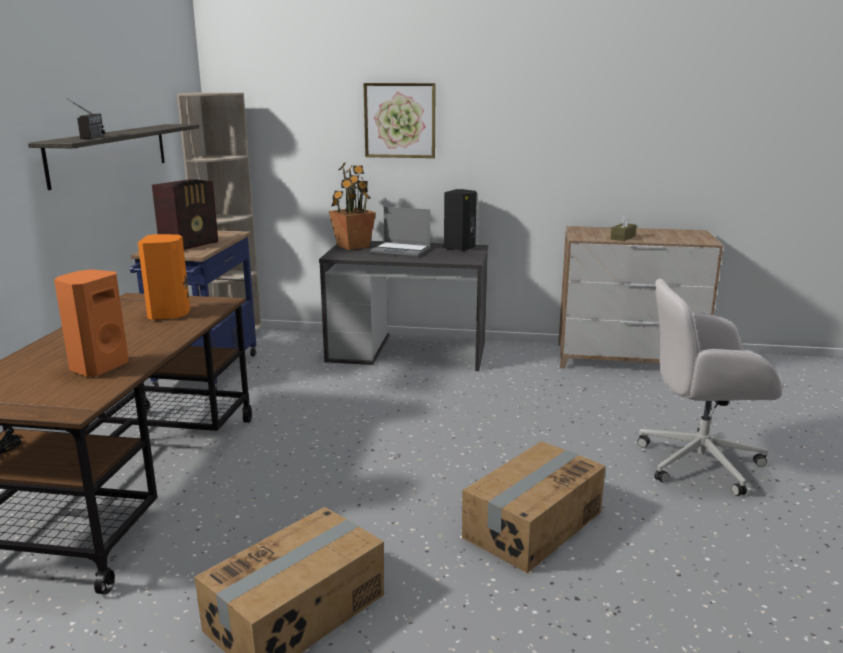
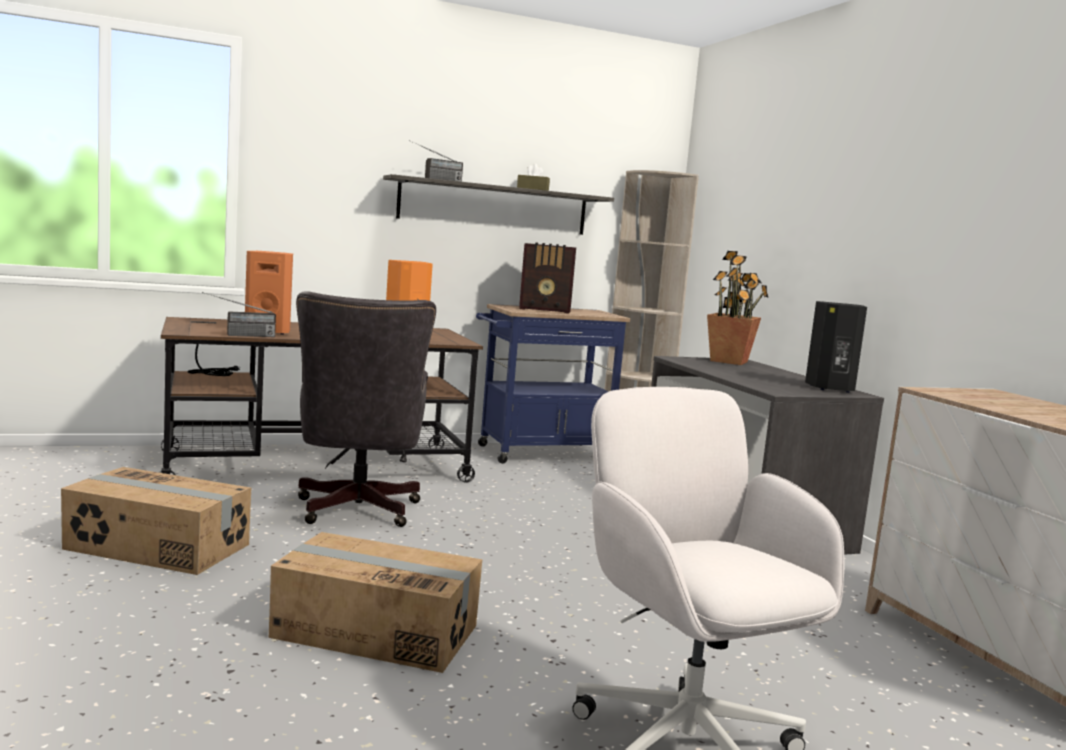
camera: 60 degrees right, 10 degrees down
picture [364,83,436,158] -> none
laptop [370,207,430,257] -> none
brown tissue box [611,214,637,241] -> brown tissue box moved to [517,163,550,191]
none -> radio [202,292,276,337]
none -> grey office chair [296,291,436,527]

